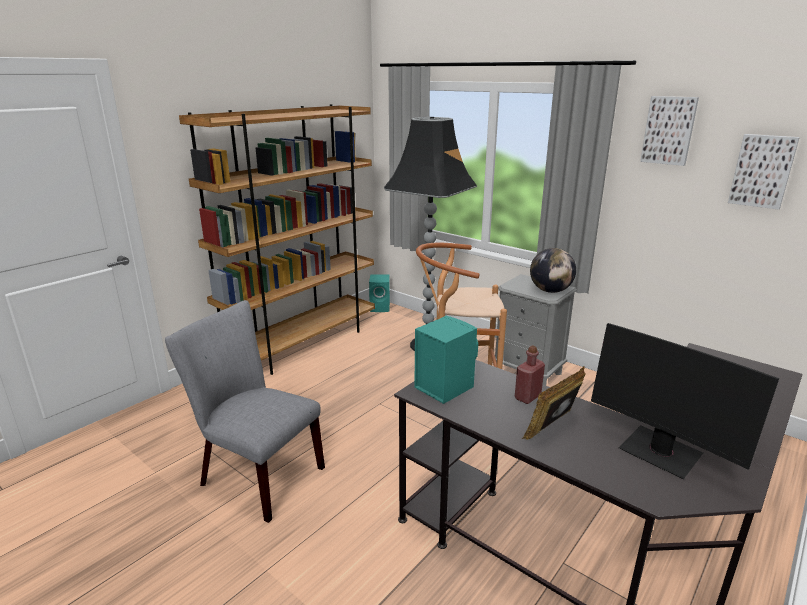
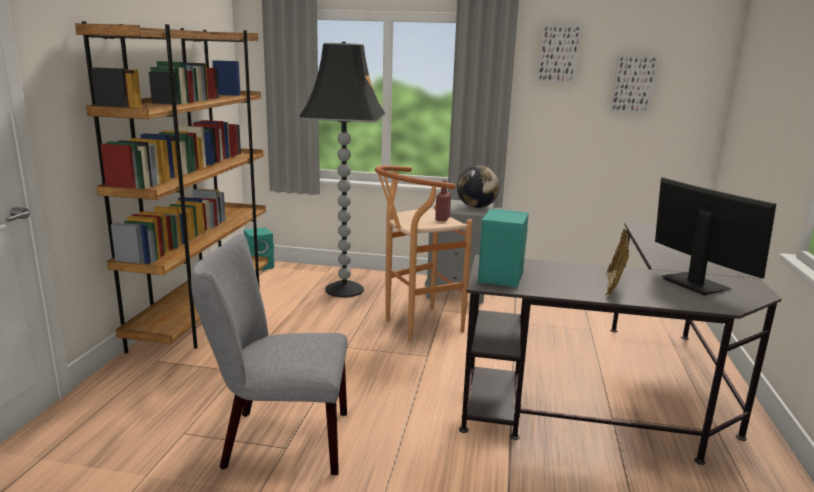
camera: 30 degrees left, 5 degrees down
red bottle [515,346,545,404] -> red bottle moved to [435,180,451,221]
monitor [591,323,779,479] -> monitor turned 135 degrees counterclockwise [655,177,776,295]

